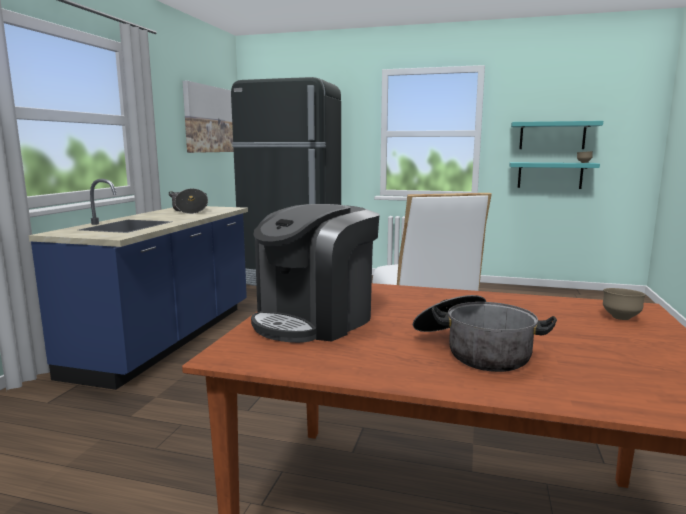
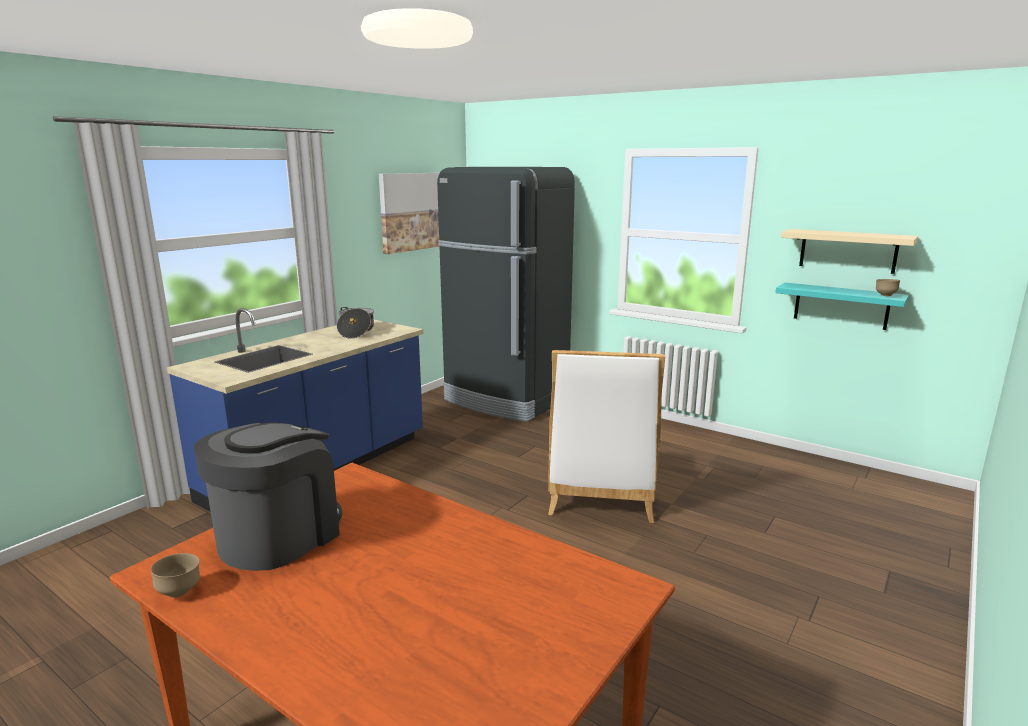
camera: 20 degrees right, 5 degrees up
coffee machine [251,204,379,343] -> coffee machine turned 150 degrees clockwise [194,423,342,571]
cooking pot [413,295,557,372] -> none
turquoise shelf [511,121,603,149] -> beige shelf [781,229,918,274]
brown bowl [603,288,646,320] -> brown bowl moved to [151,553,200,598]

